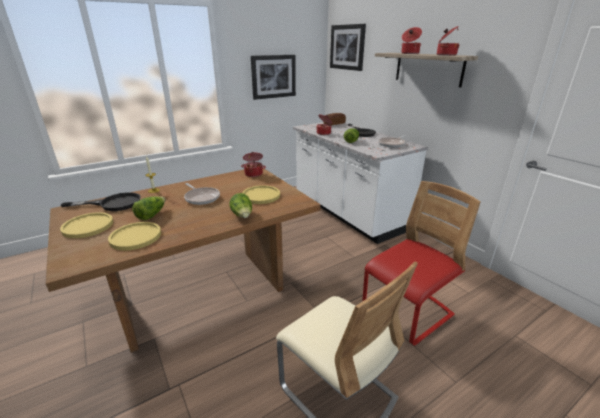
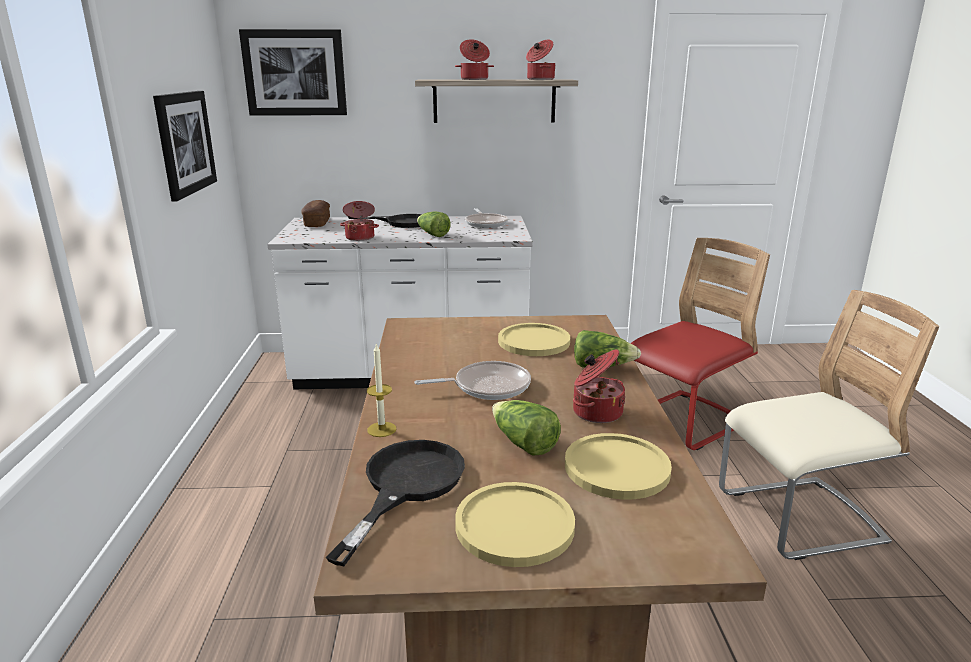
camera: 60 degrees left, 5 degrees down
cooking pot [241,152,266,177] -> cooking pot moved to [573,349,626,423]
red chair [362,181,481,345] -> red chair turned 60 degrees clockwise [631,238,770,450]

